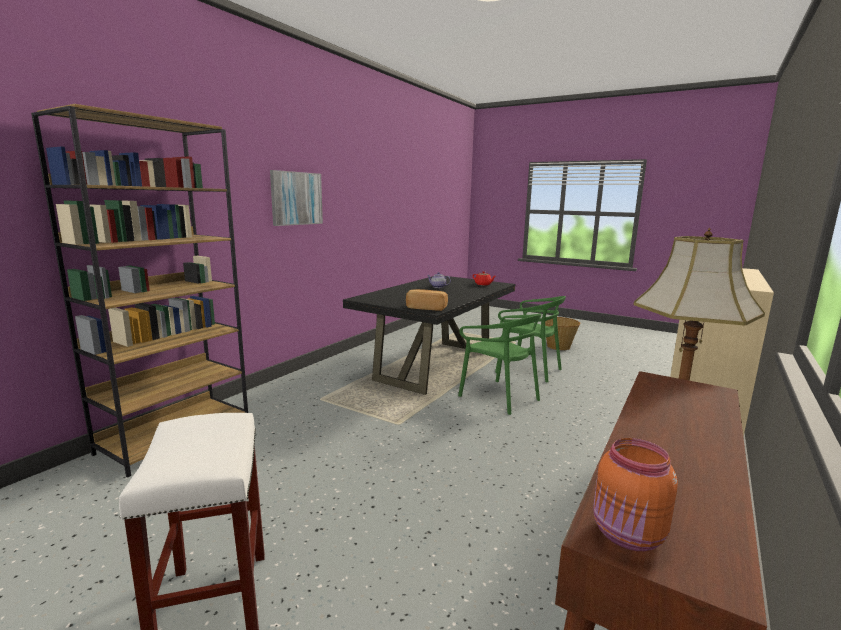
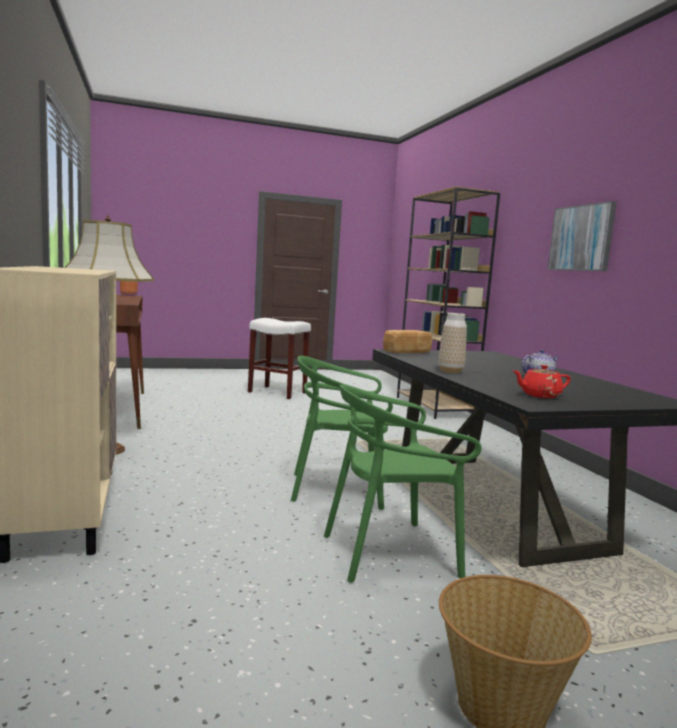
camera: 130 degrees right, 5 degrees down
none -> vase [439,313,467,373]

